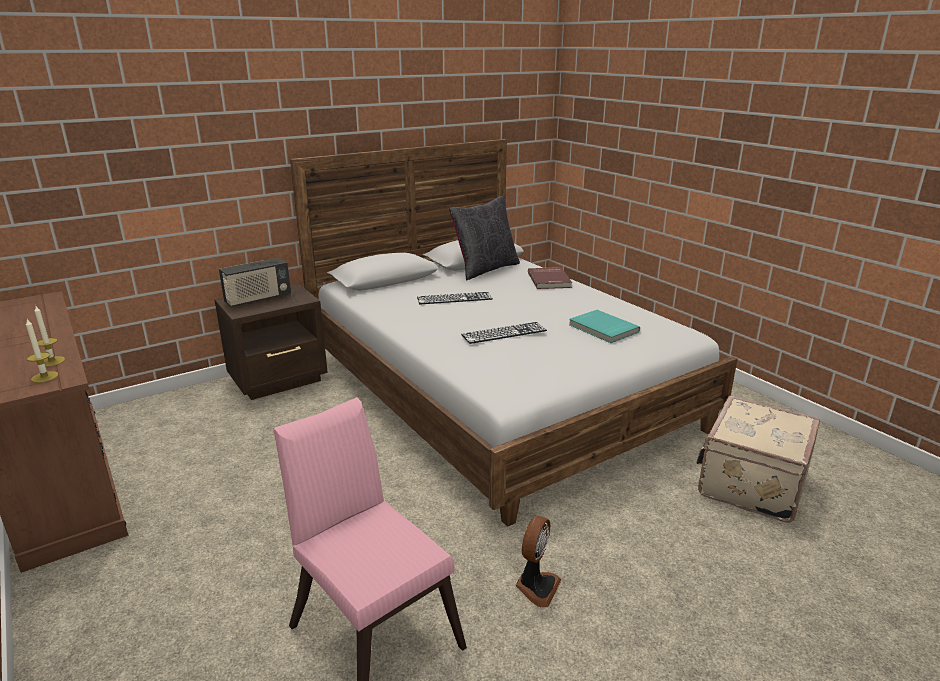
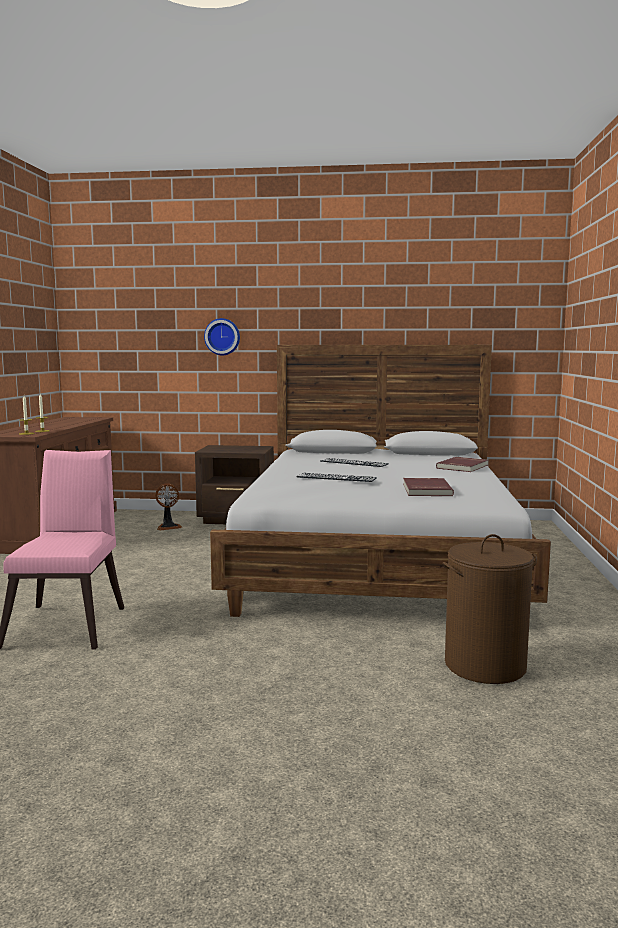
camera: 40 degrees right, 15 degrees down
radio [219,258,291,307] -> none
black pillow [449,196,520,280] -> none
fan [516,516,562,608] -> fan moved to [155,483,182,530]
turquoise book [569,310,640,343] -> red book [403,478,454,496]
beige suitcase [696,396,820,523] -> brown laundry basket [443,534,537,684]
none -> wall clock [204,318,240,355]

